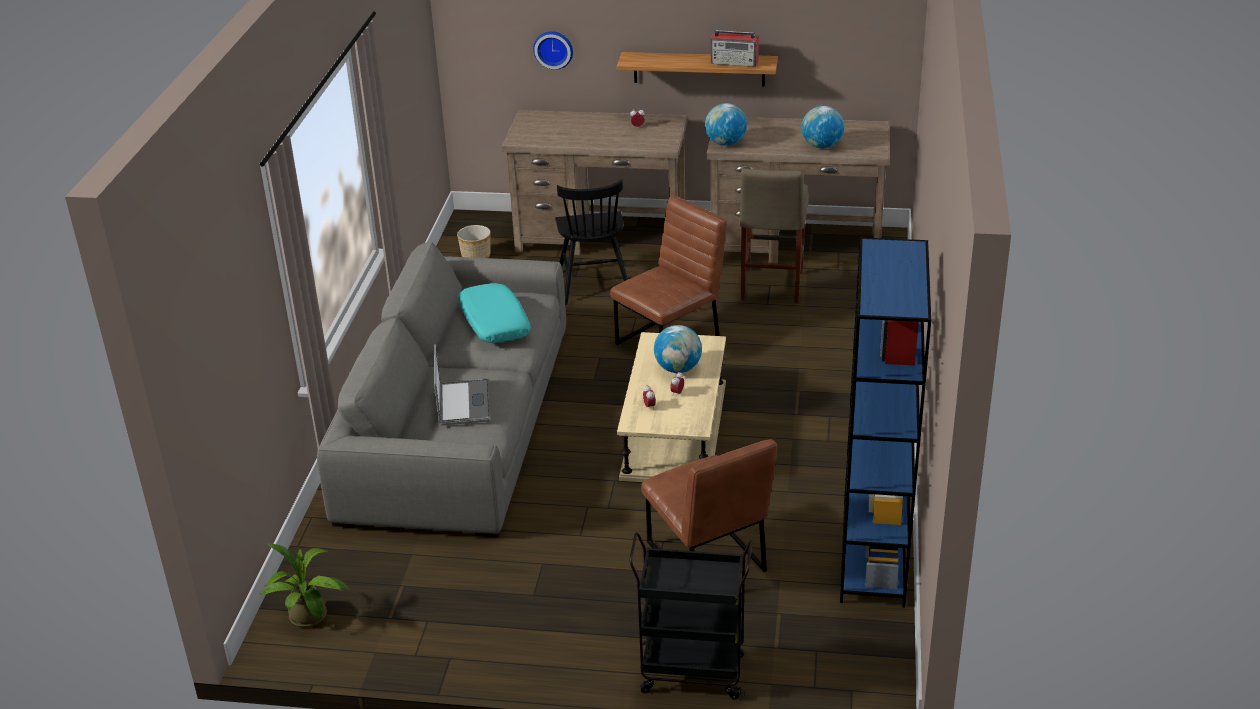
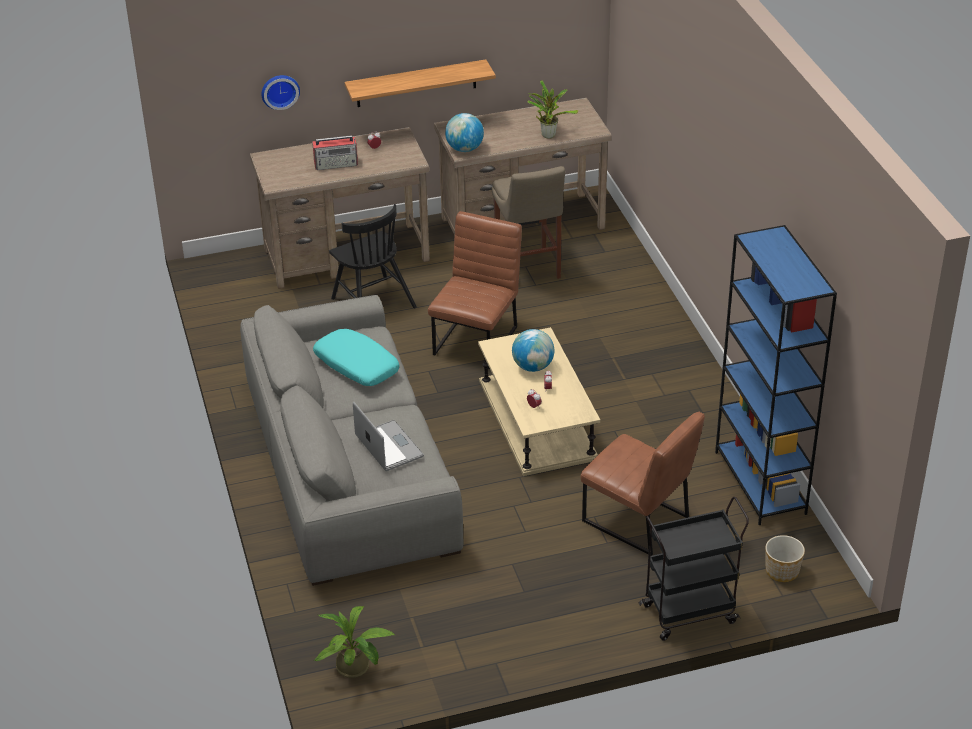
camera: 25 degrees left, 5 degrees up
planter [457,225,491,258] -> planter moved to [765,535,805,582]
radio [711,30,759,67] -> radio moved to [312,135,358,170]
globe [802,106,844,148] -> potted plant [527,80,578,139]

